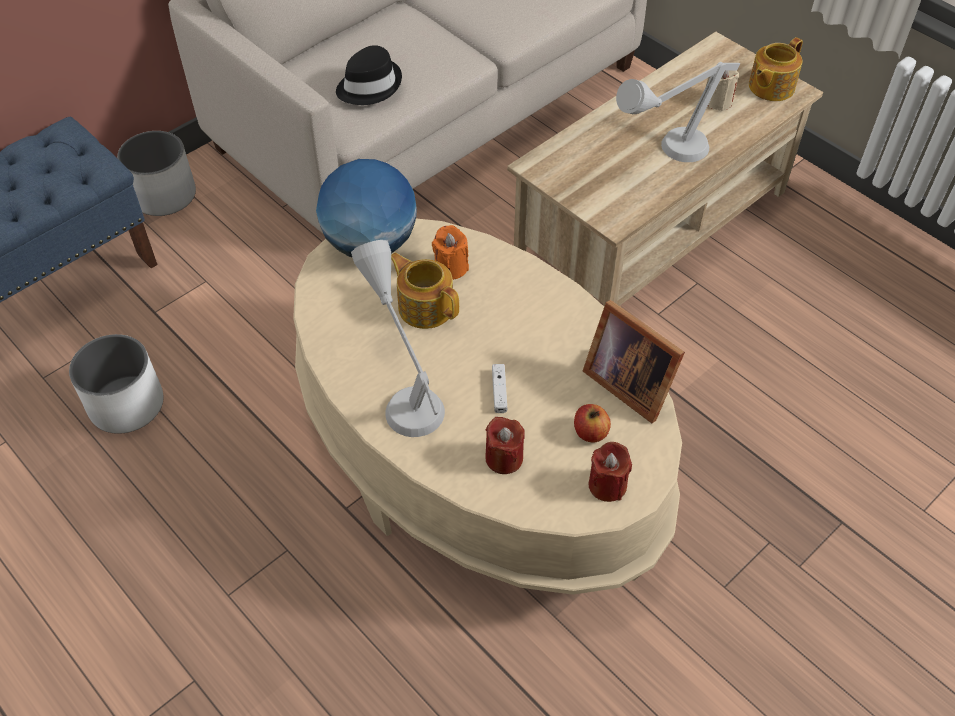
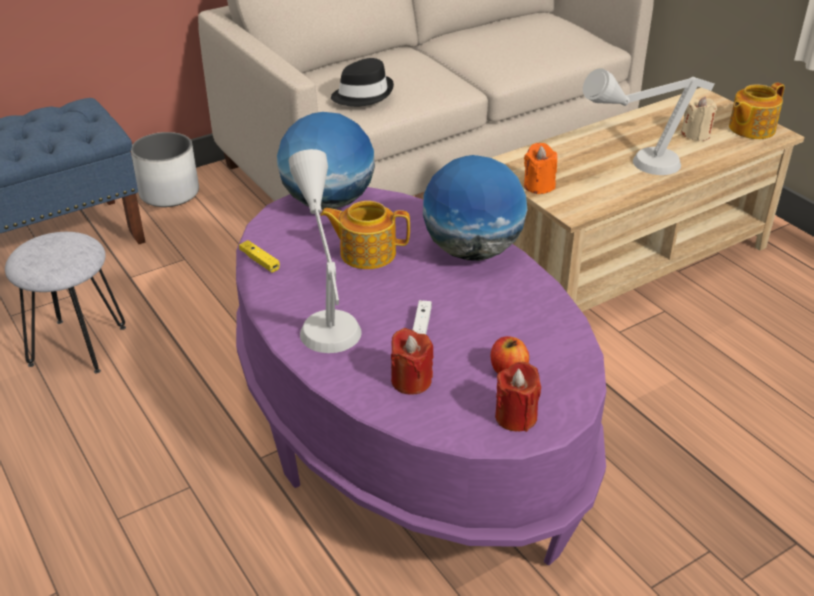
camera: 10 degrees right, 15 degrees down
white planter [69,334,164,434] -> grey stool [5,232,126,373]
beige coffee table [293,218,682,595] -> purple coffee table [236,187,606,565]
teapot [391,253,459,329] -> teapot turned 45 degrees counterclockwise [320,201,410,269]
orange candle [432,225,469,280] -> orange candle moved to [524,143,557,194]
picture frame [583,300,685,423] -> none
none -> yellow game controller [239,240,280,272]
none -> globe [423,155,527,261]

